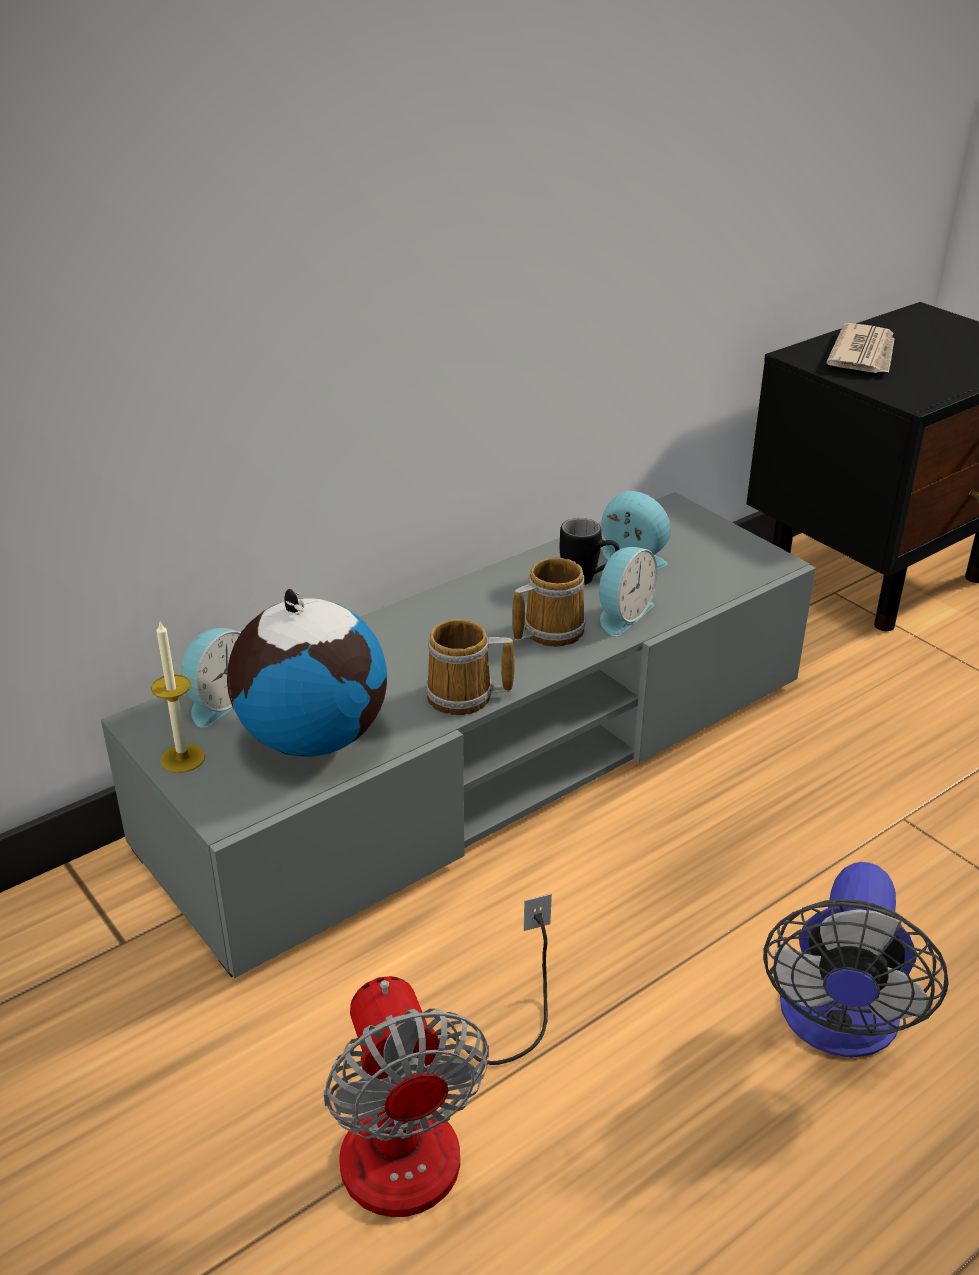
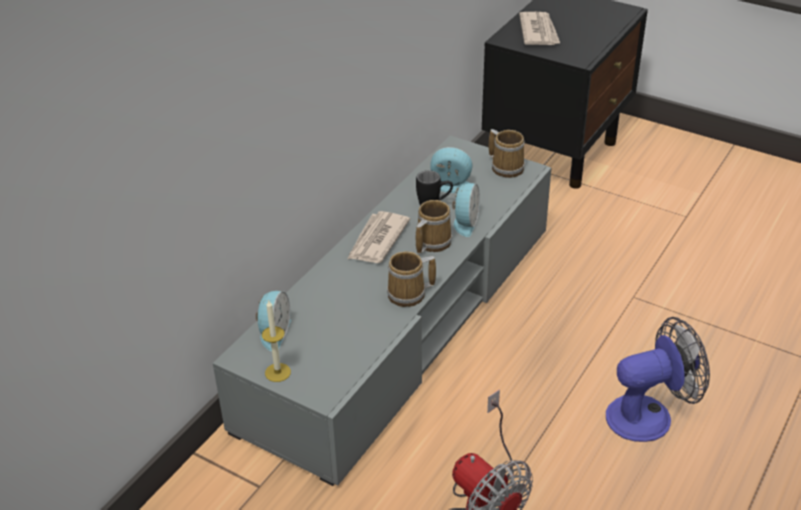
camera: 20 degrees left, 5 degrees up
globe [227,589,387,757] -> none
fan [763,862,949,1058] -> fan turned 105 degrees counterclockwise [606,317,710,442]
none -> newspaper [348,211,410,263]
none -> mug [489,129,525,178]

